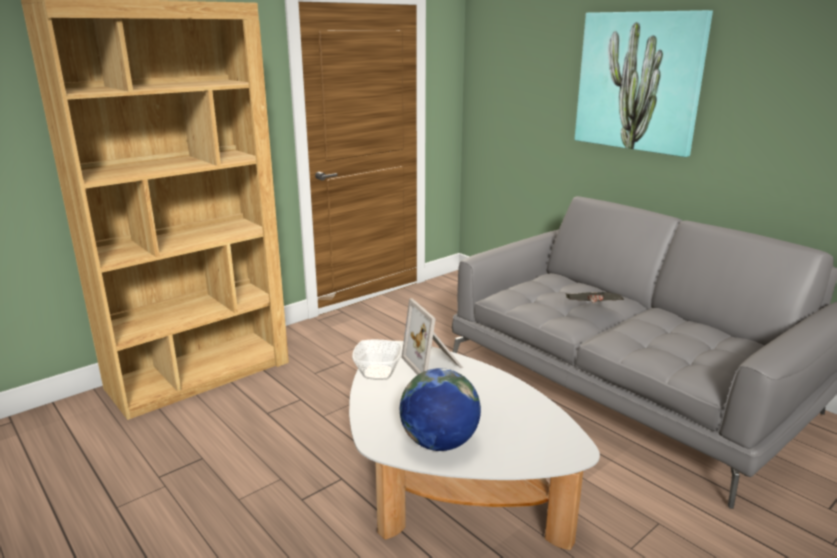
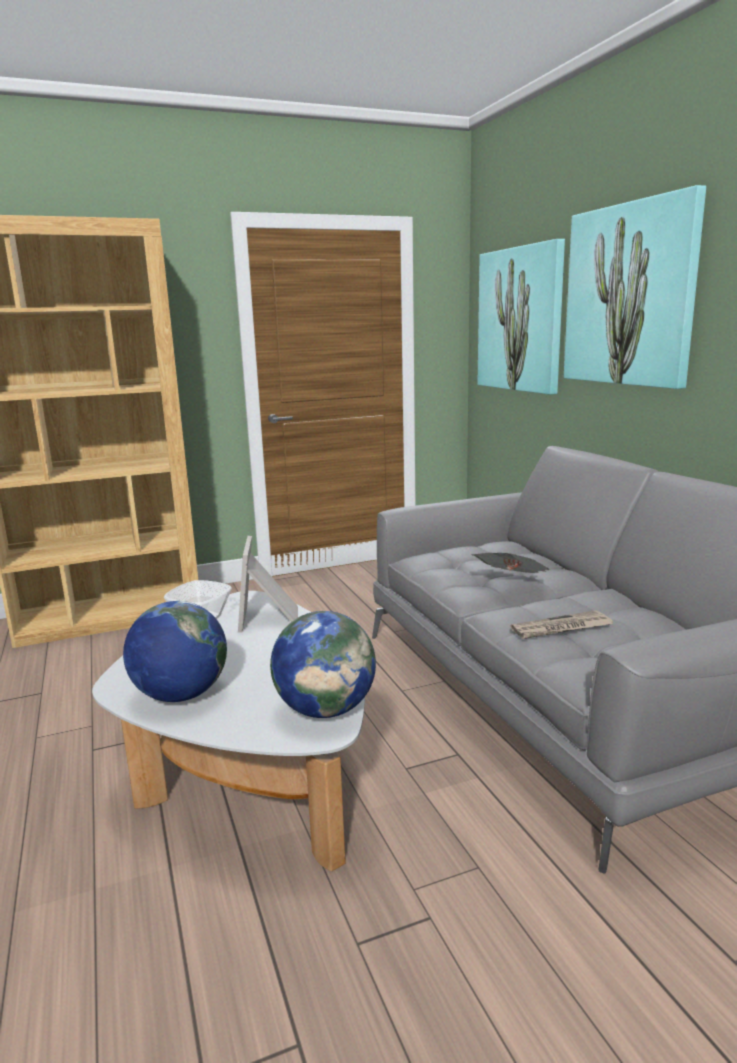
camera: 20 degrees right, 5 degrees down
none -> globe [270,611,376,718]
none -> picture [478,239,565,395]
none -> newspaper [510,610,613,639]

